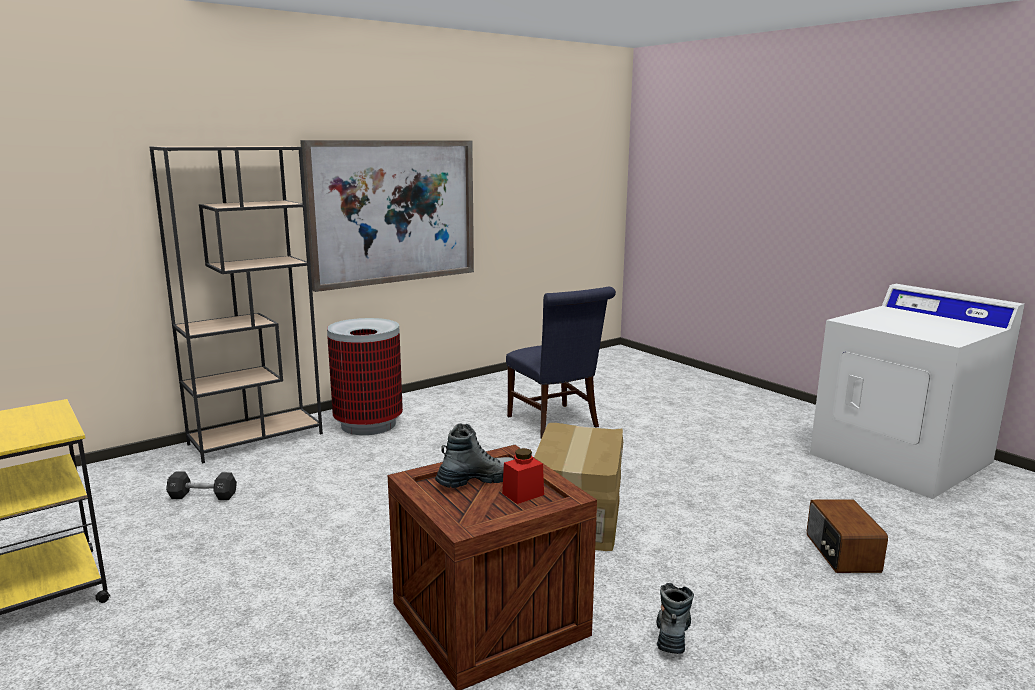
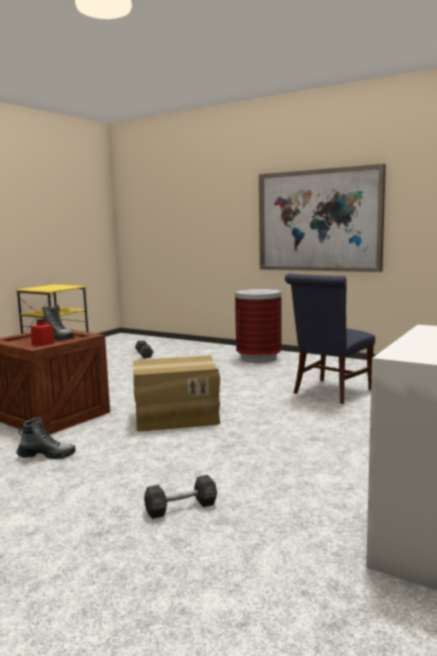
camera: 70 degrees right, 5 degrees down
bookcase [149,146,323,463] -> none
radio [807,499,888,573] -> black dumbbell [144,475,217,519]

